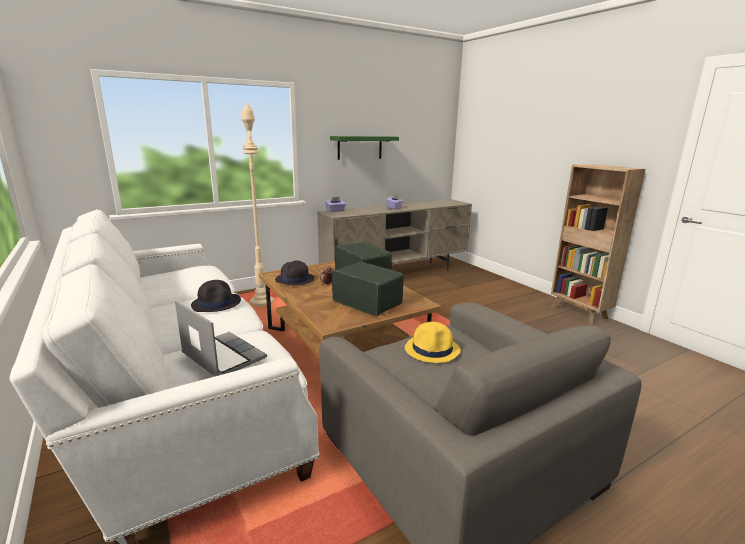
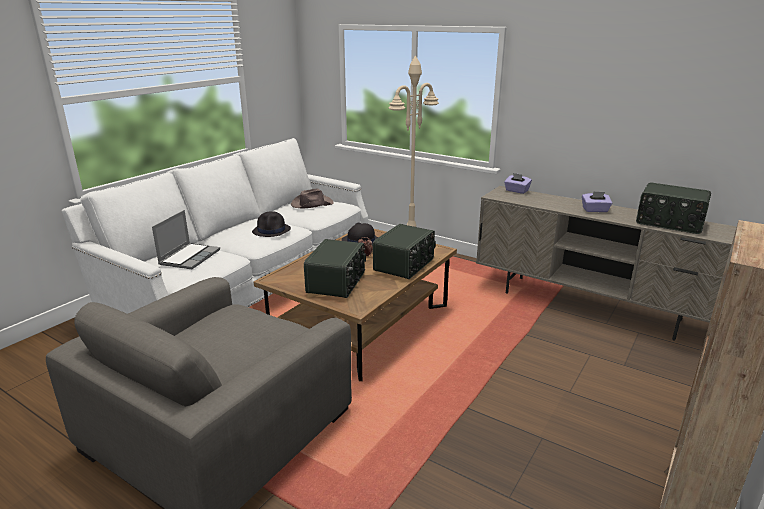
camera: 65 degrees right, 5 degrees up
green shelf [330,136,399,160] -> none
yellow hat [405,322,461,363] -> none
none -> brown hat [291,188,334,209]
none -> radio [636,183,711,234]

